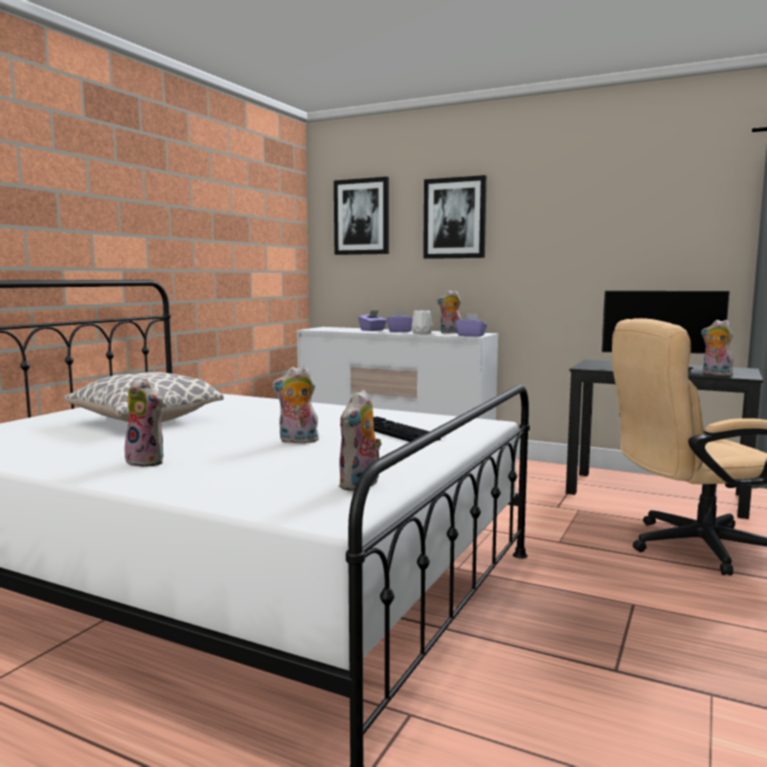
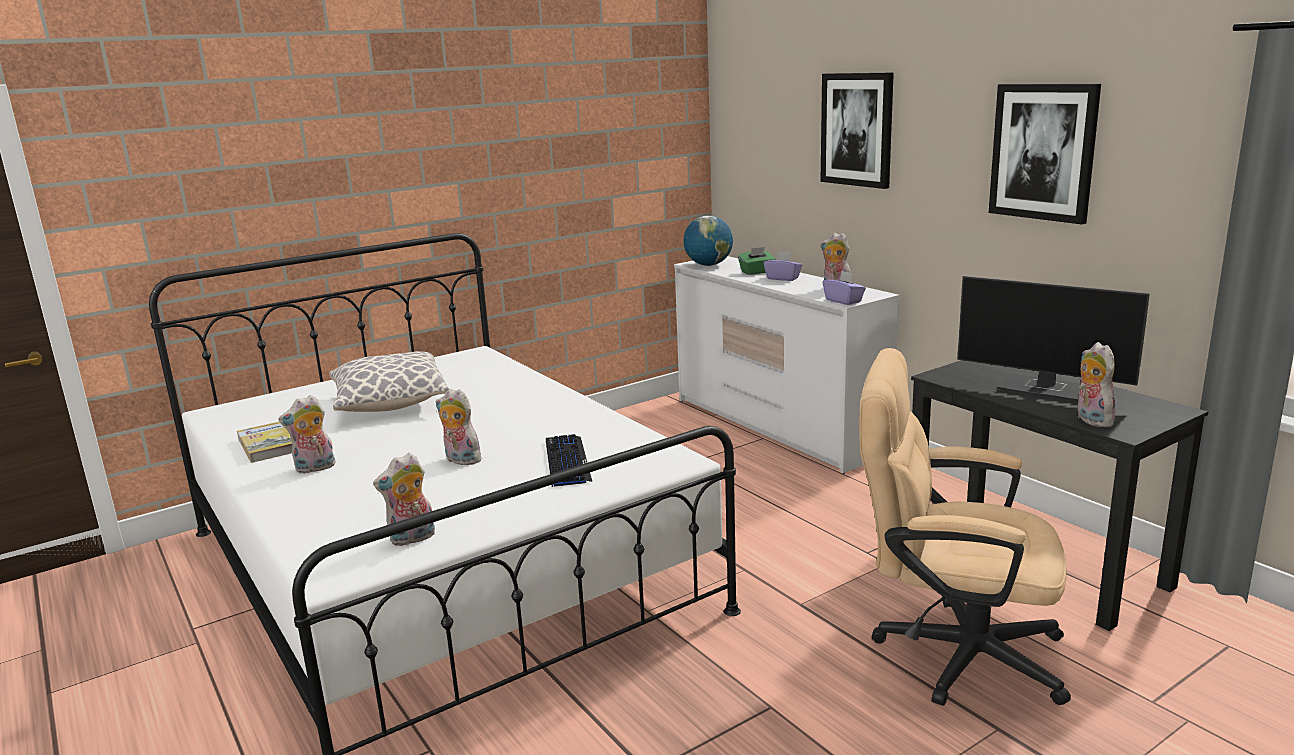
camera: 30 degrees right, 10 degrees up
plush toy [125,377,164,467] -> plush toy turned 90 degrees clockwise [278,395,336,474]
picture [334,177,389,255] -> picture moved to [989,84,1101,224]
purple tissue box [358,310,387,331] -> green tissue box [738,247,776,275]
white vase [411,310,433,334] -> none
none -> book [237,422,292,463]
none -> globe [683,215,733,266]

